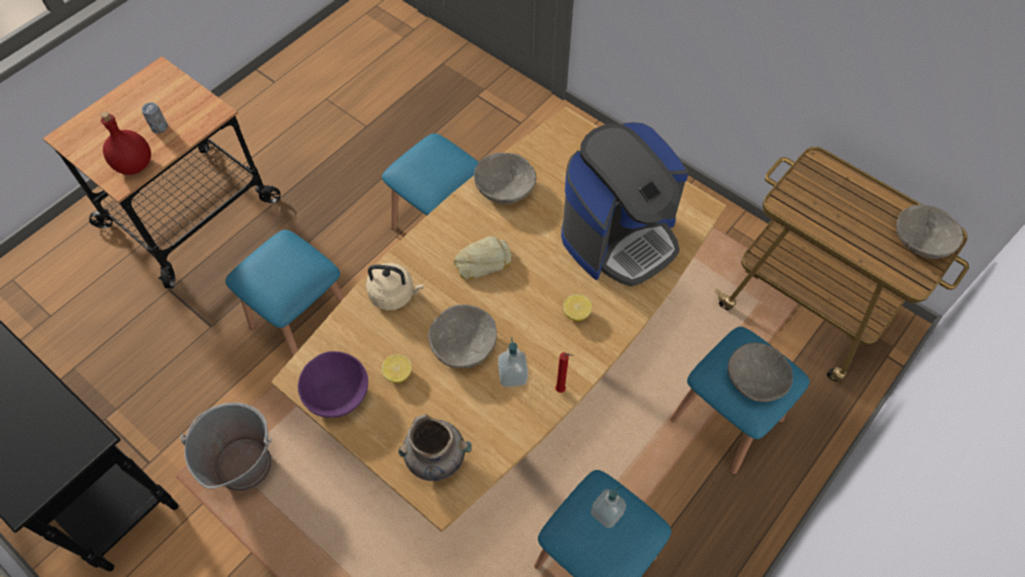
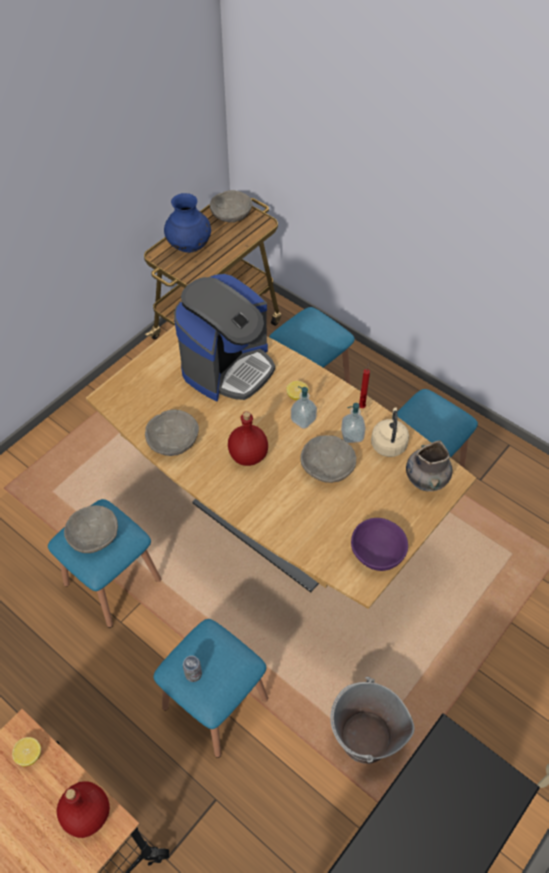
camera: 90 degrees left, 5 degrees down
can [142,102,168,134] -> can moved to [183,656,202,682]
beige kettle [366,263,424,310] -> beige kettle moved to [371,407,409,457]
lemon [381,354,412,383] -> lemon moved to [12,737,41,766]
bread [454,236,511,279] -> red bottle [228,411,268,466]
coffee machine [561,122,689,287] -> coffee machine turned 75 degrees clockwise [174,274,275,401]
soap dispenser [591,486,626,528] -> soap dispenser moved to [291,386,317,429]
grey bowl [727,342,793,402] -> grey bowl moved to [64,505,118,553]
none -> blue vase [164,193,211,253]

